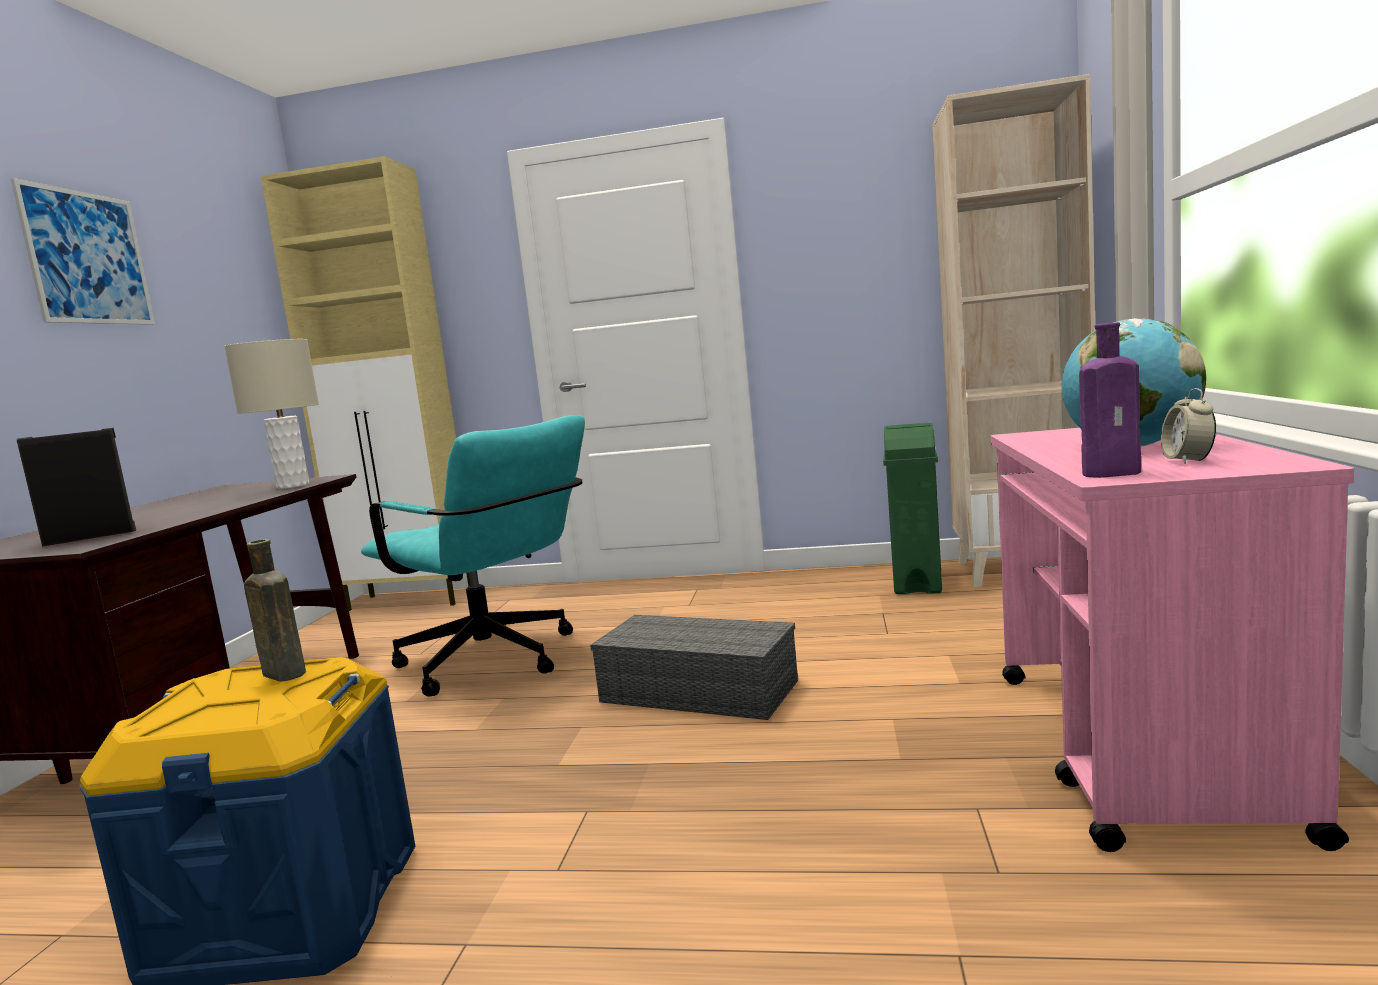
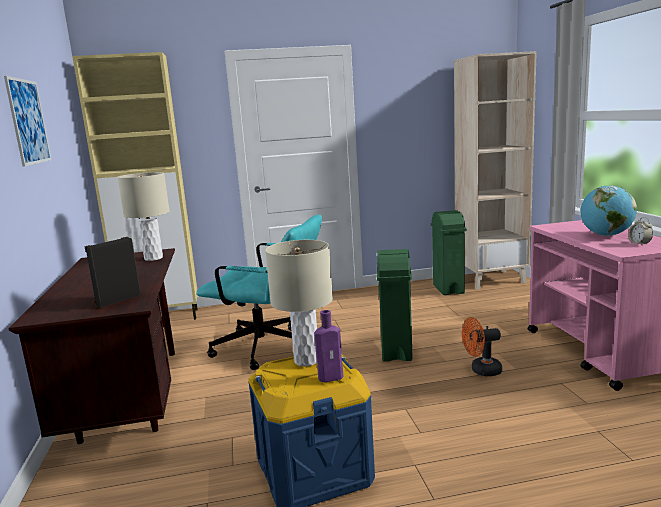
camera: 20 degrees left, 5 degrees up
brown bottle [244,539,306,682] -> beige table lamp [265,240,333,366]
grey storage box [590,615,798,720] -> green trash can [377,249,413,361]
purple bottle [1079,322,1141,478] -> purple bottle moved to [314,310,343,382]
none -> orange fan [462,317,502,376]

